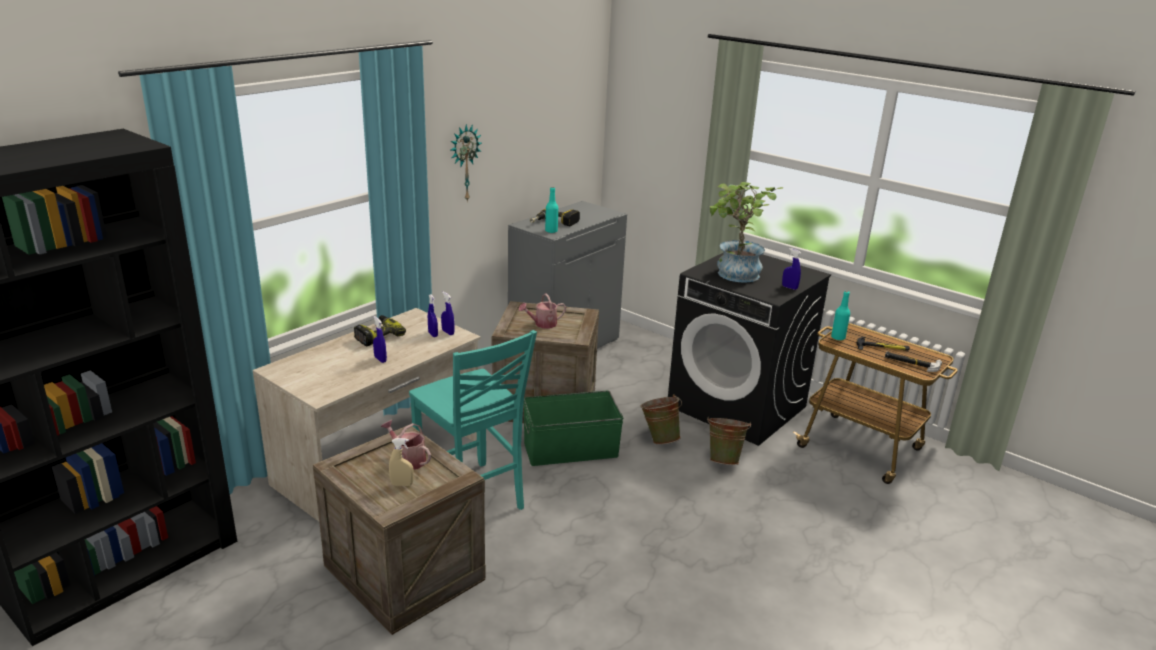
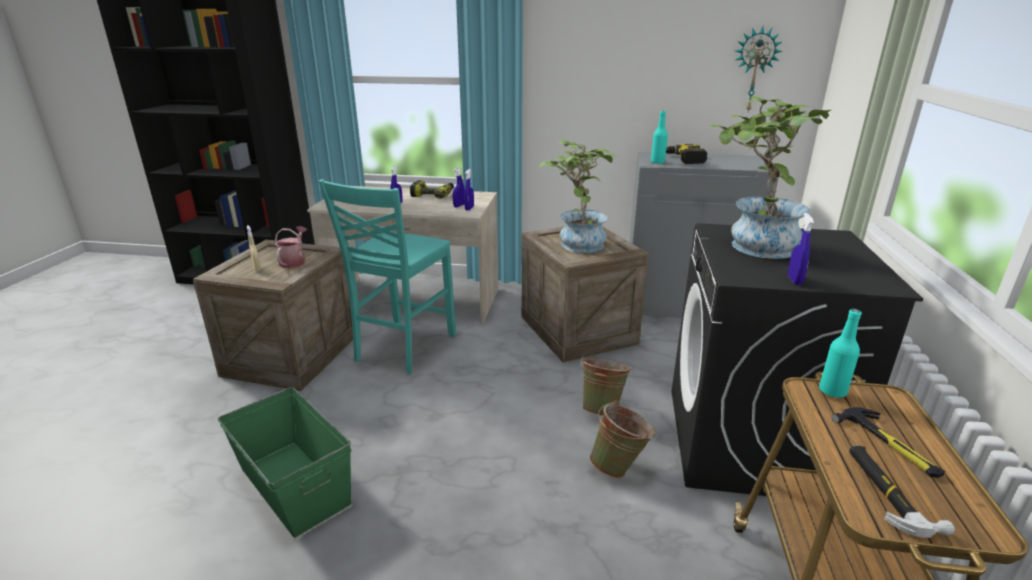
camera: 60 degrees right, 0 degrees up
wall clock [451,124,482,202] -> wall clock moved to [736,26,783,112]
watering can [519,294,566,329] -> potted plant [539,140,618,253]
green storage box [523,391,623,466] -> green storage box moved to [218,387,351,537]

